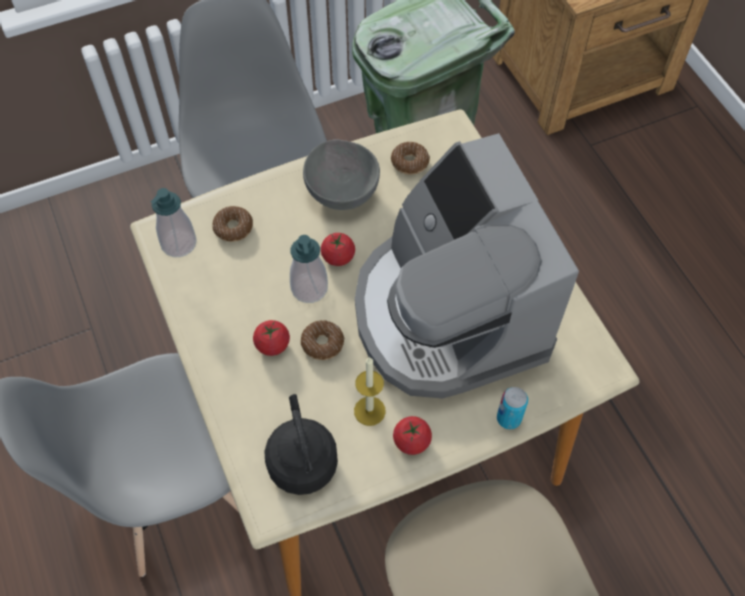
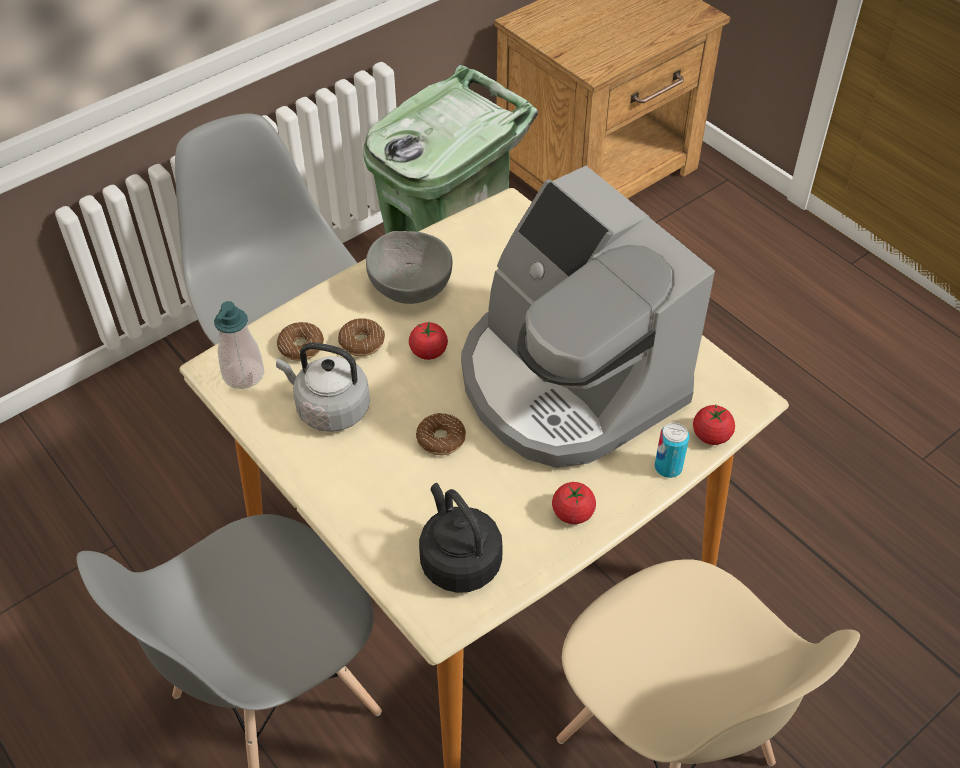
camera: 15 degrees left, 10 degrees down
tomato [253,320,290,356] -> tomato moved to [693,405,735,445]
soap dispenser [290,235,328,303] -> none
candle [354,357,386,426] -> none
donut [391,142,430,175] -> donut moved to [338,318,385,356]
none -> grey kettle [276,342,370,432]

